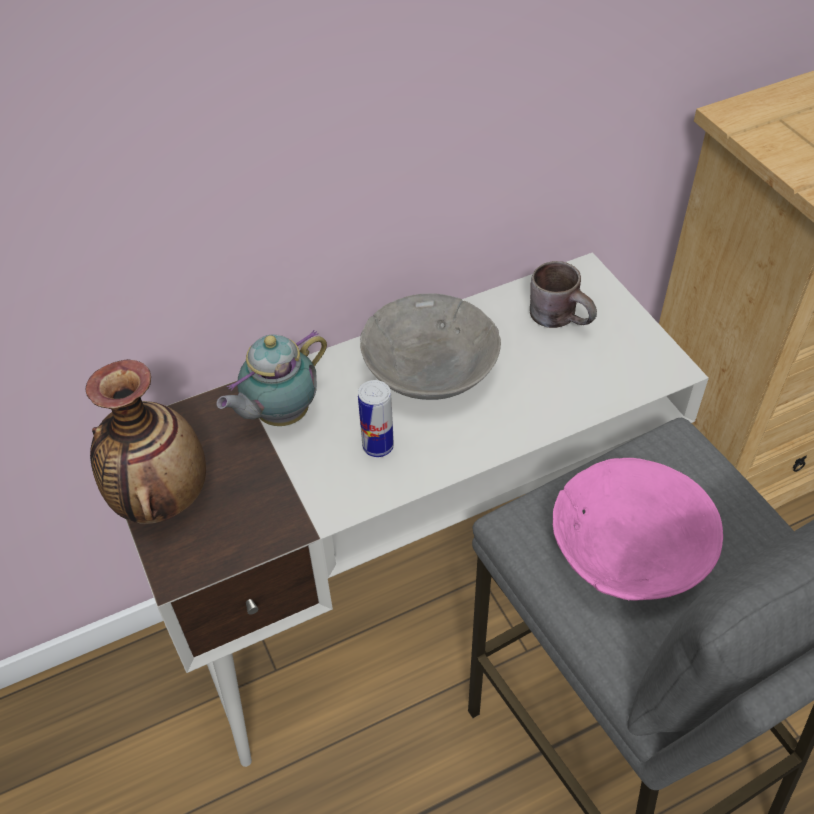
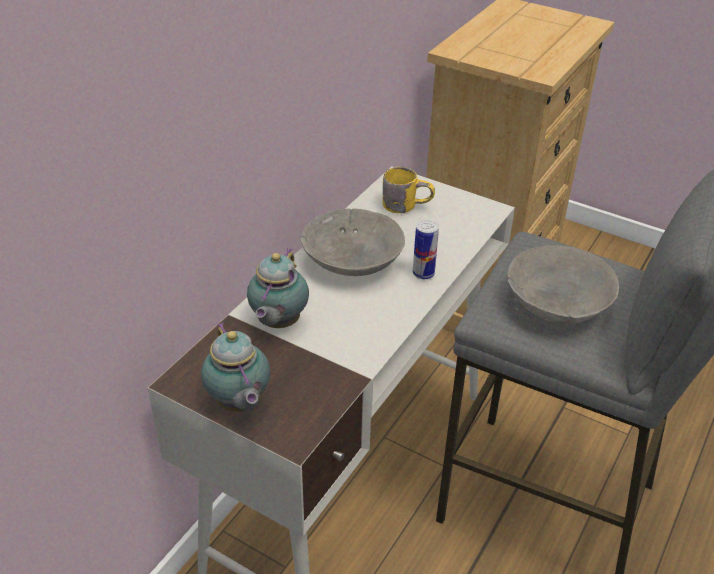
camera: 35 degrees left, 10 degrees down
vase [85,359,206,524] -> teapot [201,322,270,412]
can [358,380,394,457] -> can moved to [413,220,439,279]
brown mug [530,261,597,328] -> yellow mug [382,167,435,213]
pink bowl [553,458,723,600] -> grey bowl [507,246,619,324]

